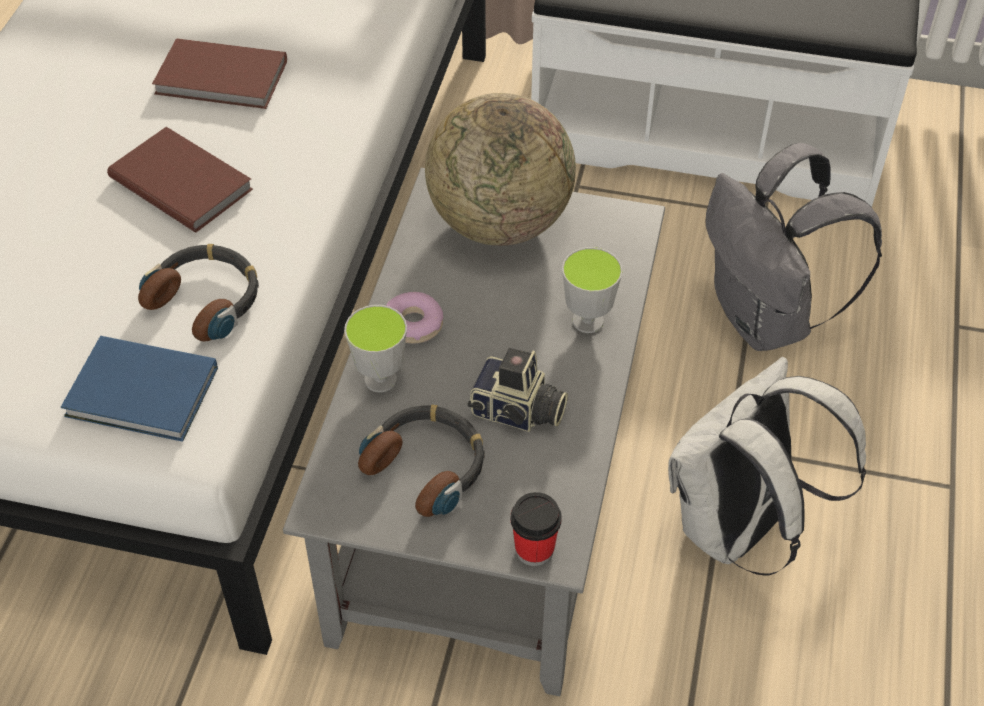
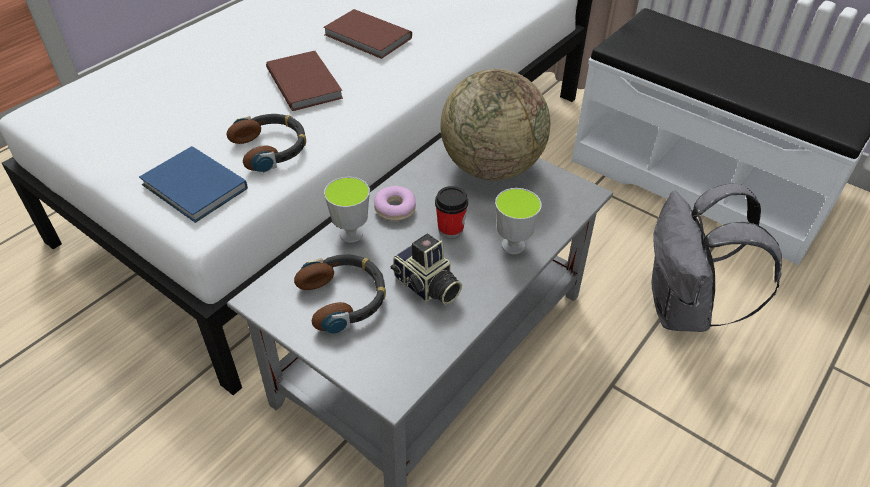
camera: 25 degrees right, 5 degrees down
cup [510,492,562,566] -> cup moved to [435,186,468,239]
white backpack [668,357,866,576] -> none

